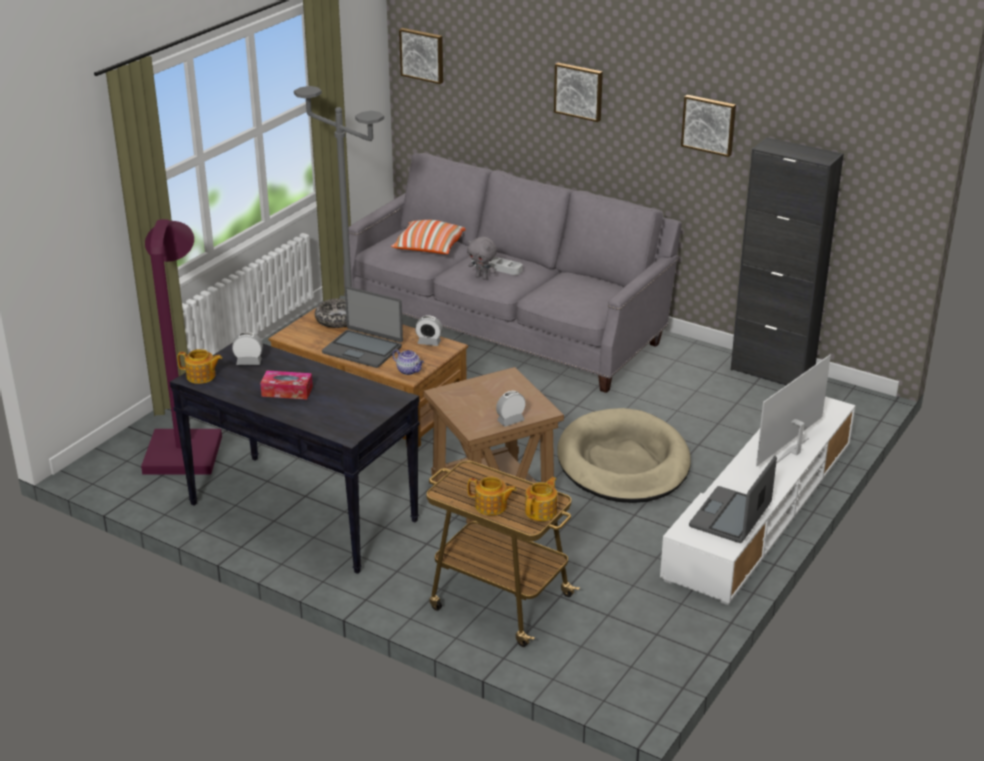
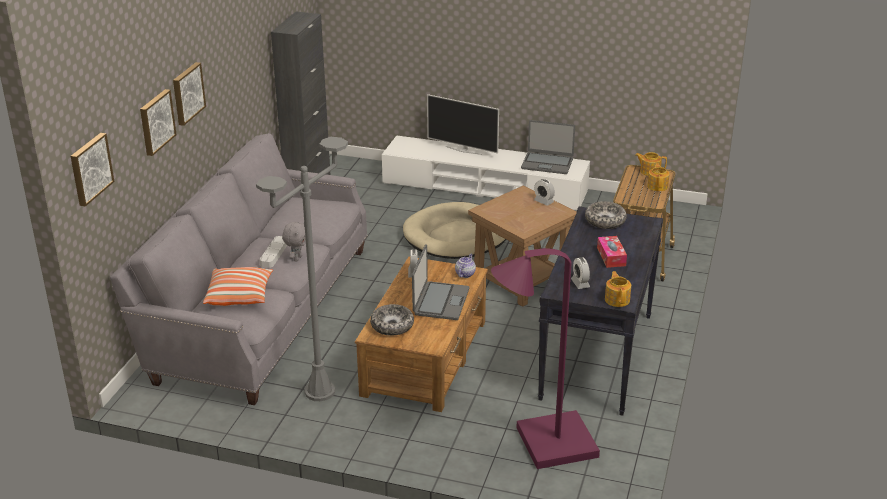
camera: 105 degrees left, 0 degrees up
picture [681,95,736,157] -> picture moved to [140,89,177,156]
none -> bowl [585,201,627,229]

